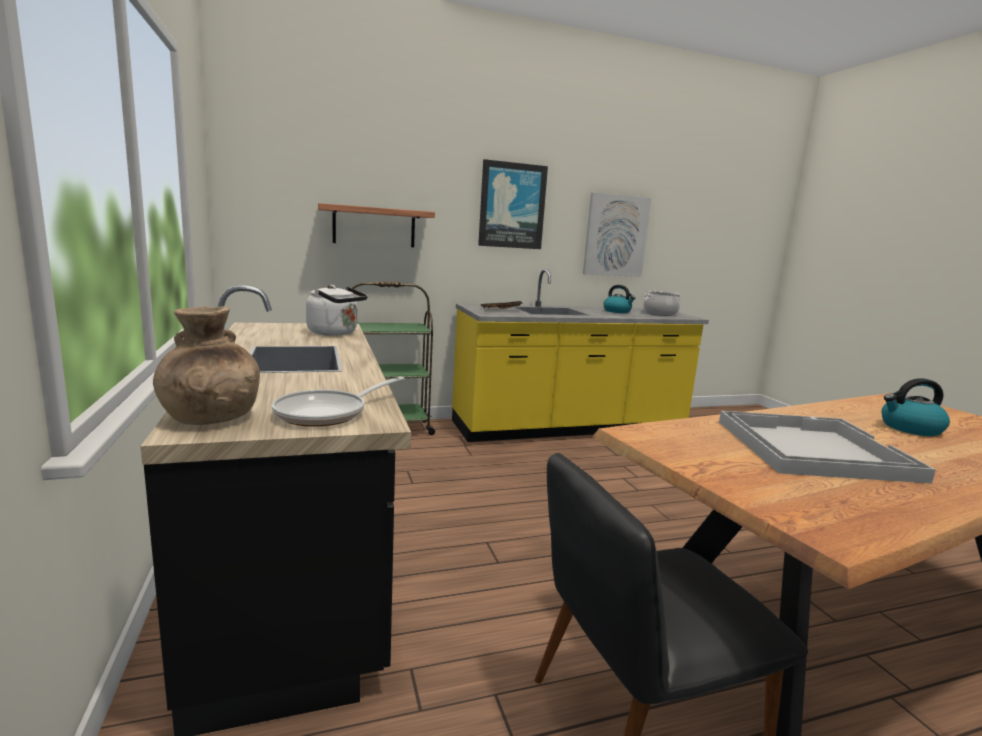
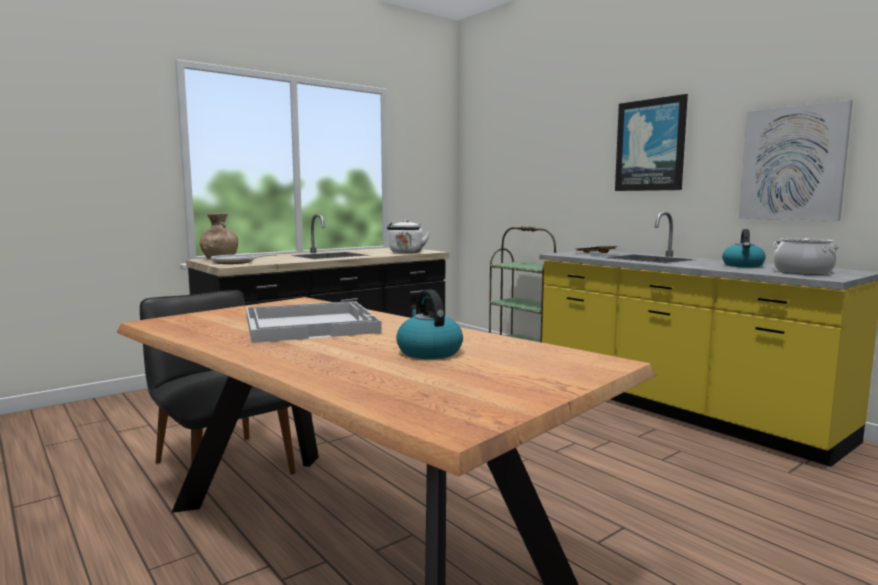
camera: 70 degrees right, 5 degrees down
shelf [318,203,435,247] -> none

